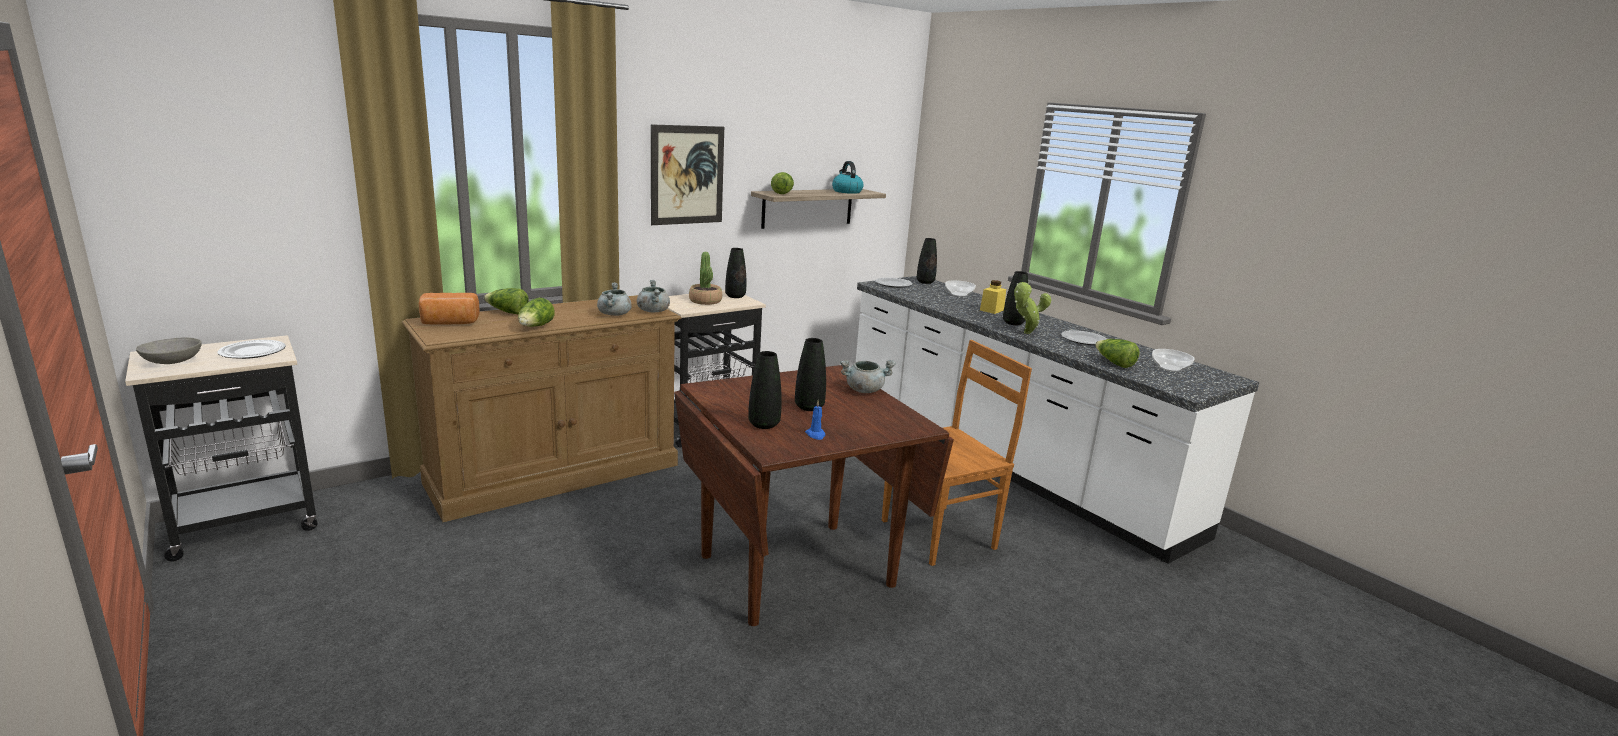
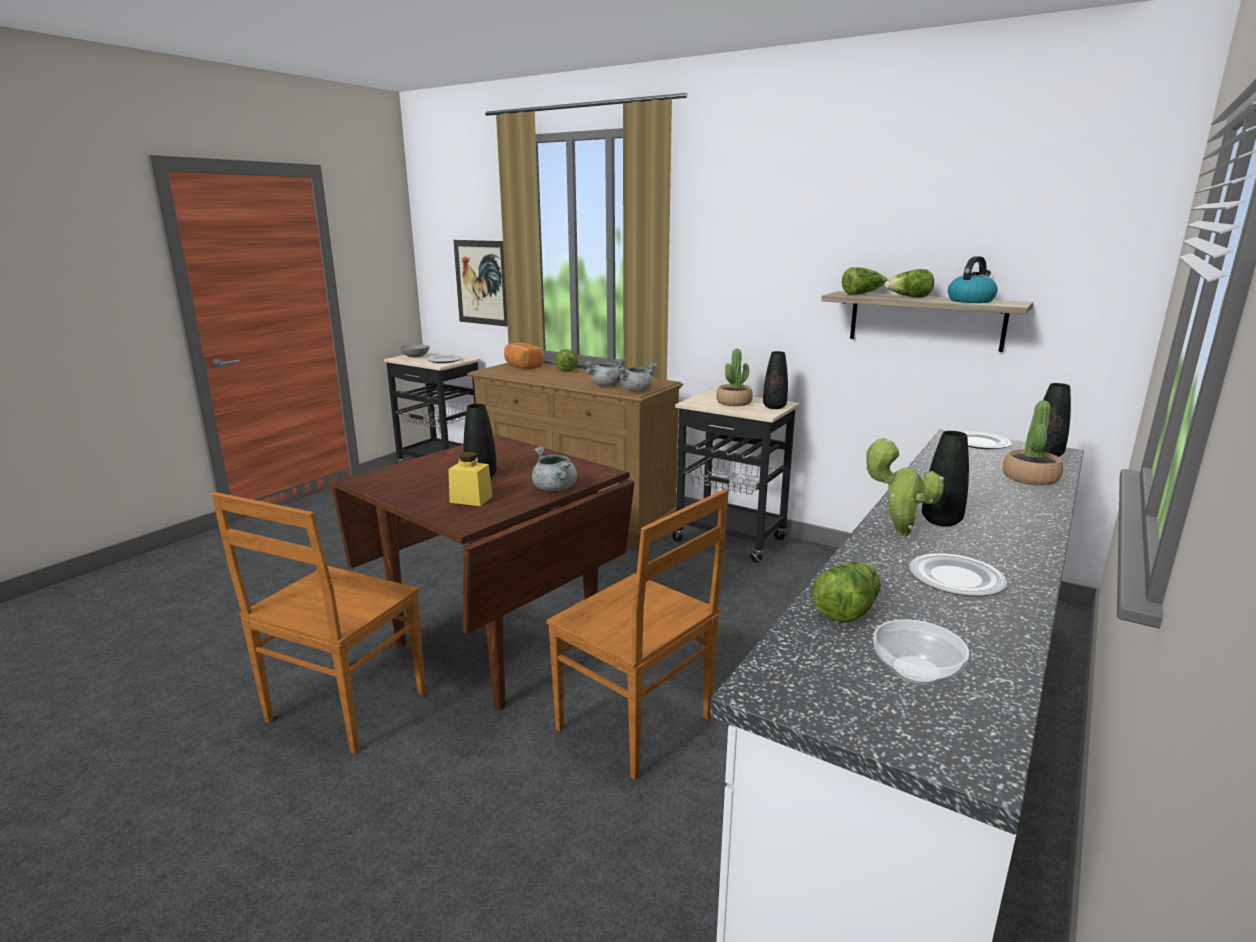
camera: 70 degrees right, 0 degrees up
lettuce [518,298,555,327] -> lettuce moved to [885,269,934,298]
picture [651,124,724,225] -> picture moved to [453,240,508,327]
black vase [748,351,782,429] -> none
blue candle [805,400,825,440] -> none
bowl [945,280,976,297] -> potted plant [1003,400,1063,485]
yellow jar [980,280,1006,314] -> yellow jar moved to [448,452,493,506]
none -> brown chair [211,492,426,754]

